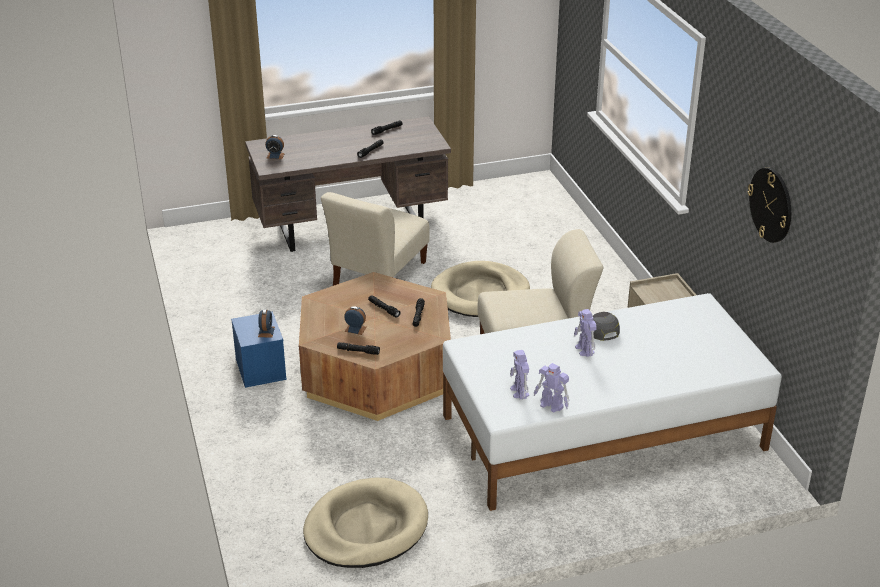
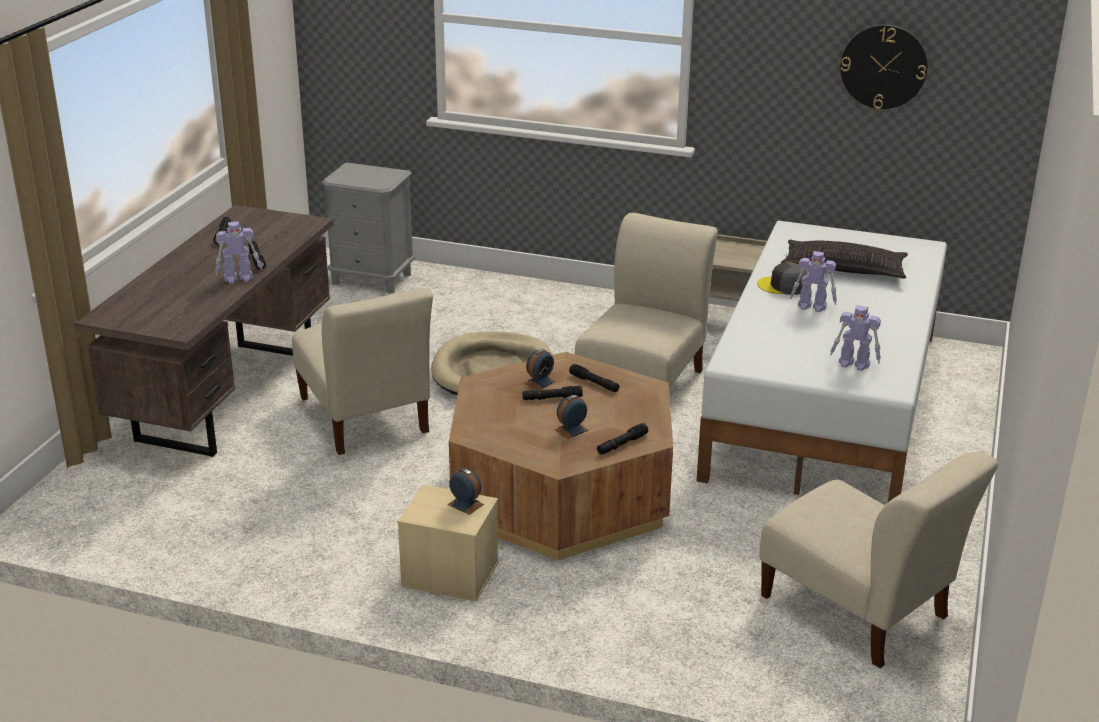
camera: 55 degrees left, 5 degrees down
blue storage box [231,311,287,388] -> beige storage box [397,485,499,602]
alarm clock [265,135,285,159] -> alarm clock moved to [524,349,556,390]
beige dog bed [303,478,428,568] -> beige chair [759,452,998,668]
toy robot [534,363,569,413] -> toy robot moved to [215,221,262,283]
none -> grey nightstand [322,163,415,293]
none -> pillow [781,240,908,279]

